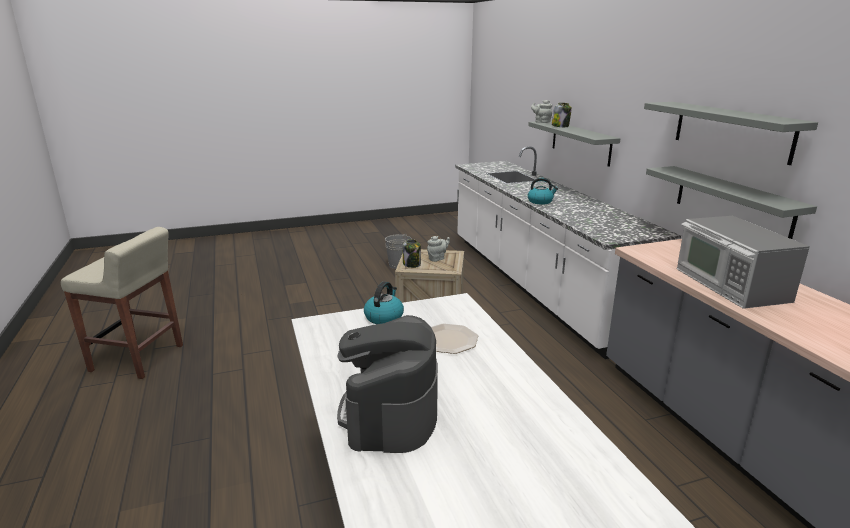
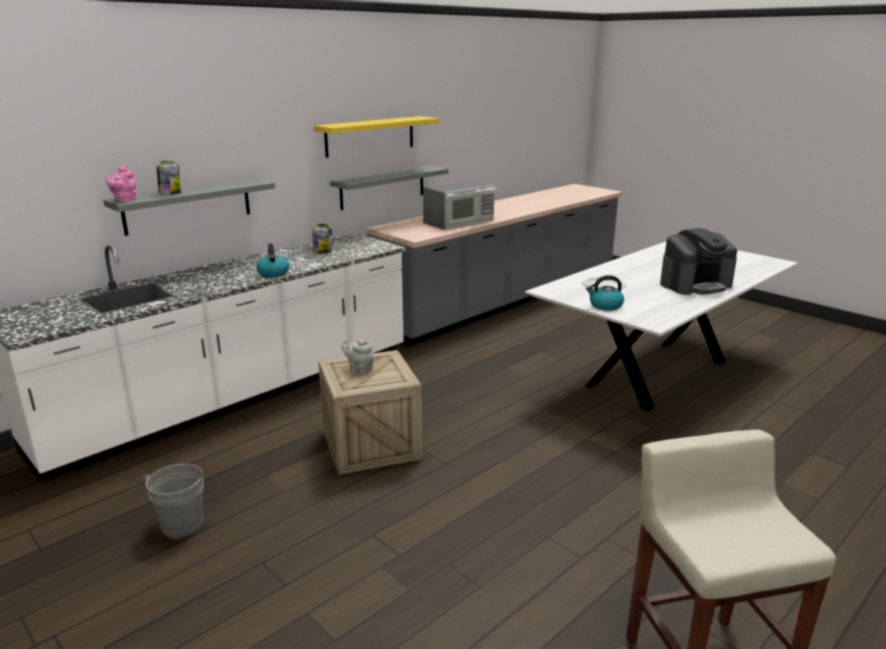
camera: 115 degrees left, 0 degrees up
jar [403,239,421,268] -> jar moved to [312,224,332,253]
grey teapot [531,100,552,123] -> pink teapot [105,166,137,203]
grey shelf [644,102,818,165] -> yellow shelf [314,116,439,158]

